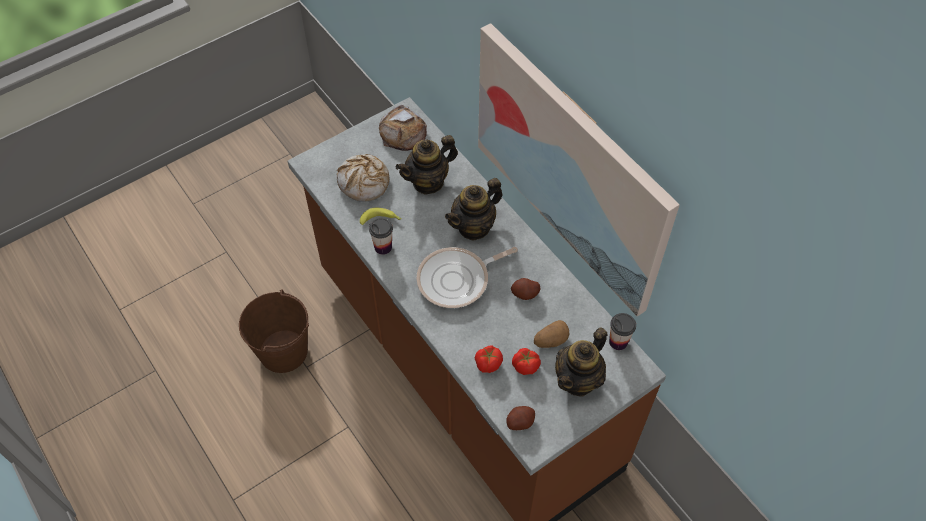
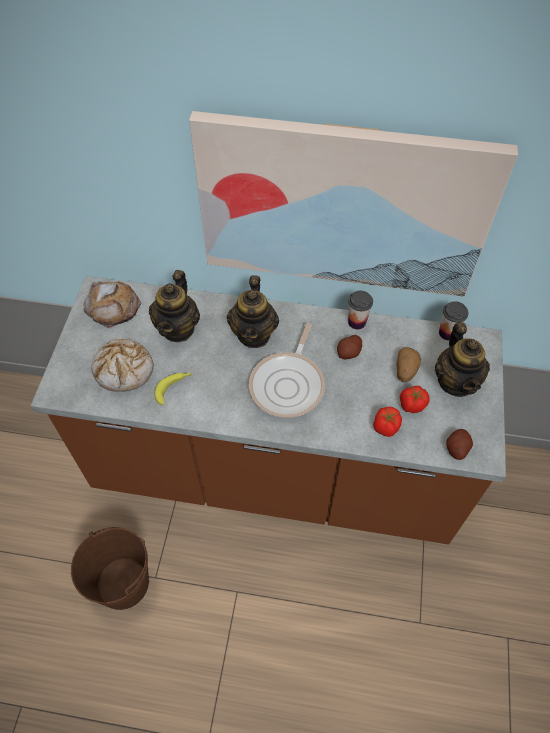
camera: 45 degrees left, 0 degrees up
cup [369,218,393,255] -> cup moved to [348,291,373,330]

